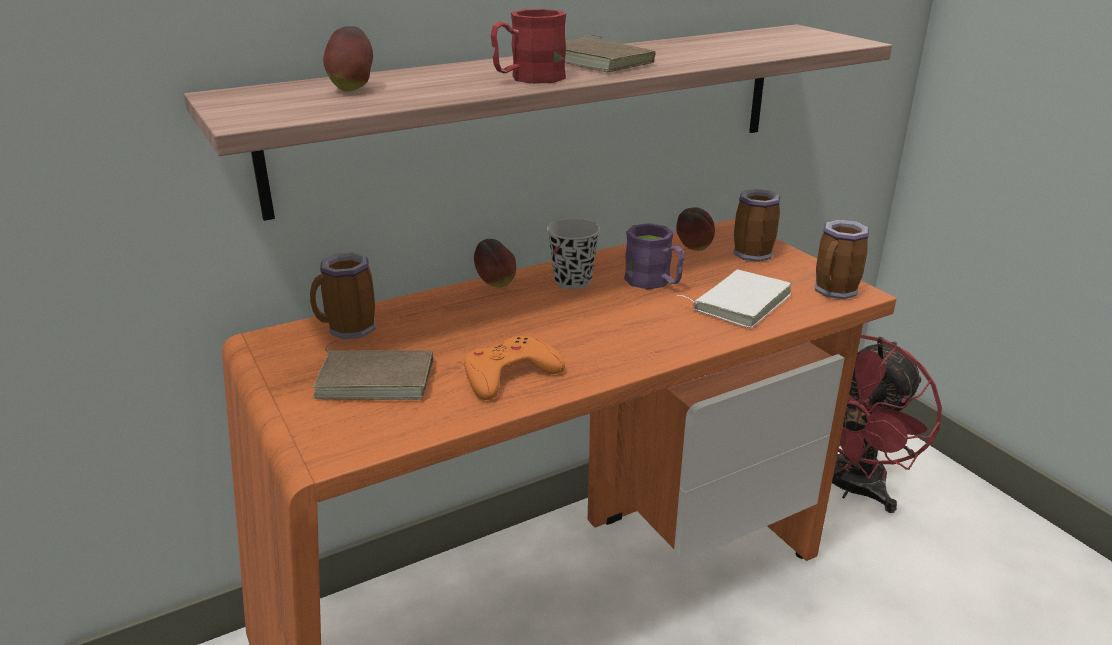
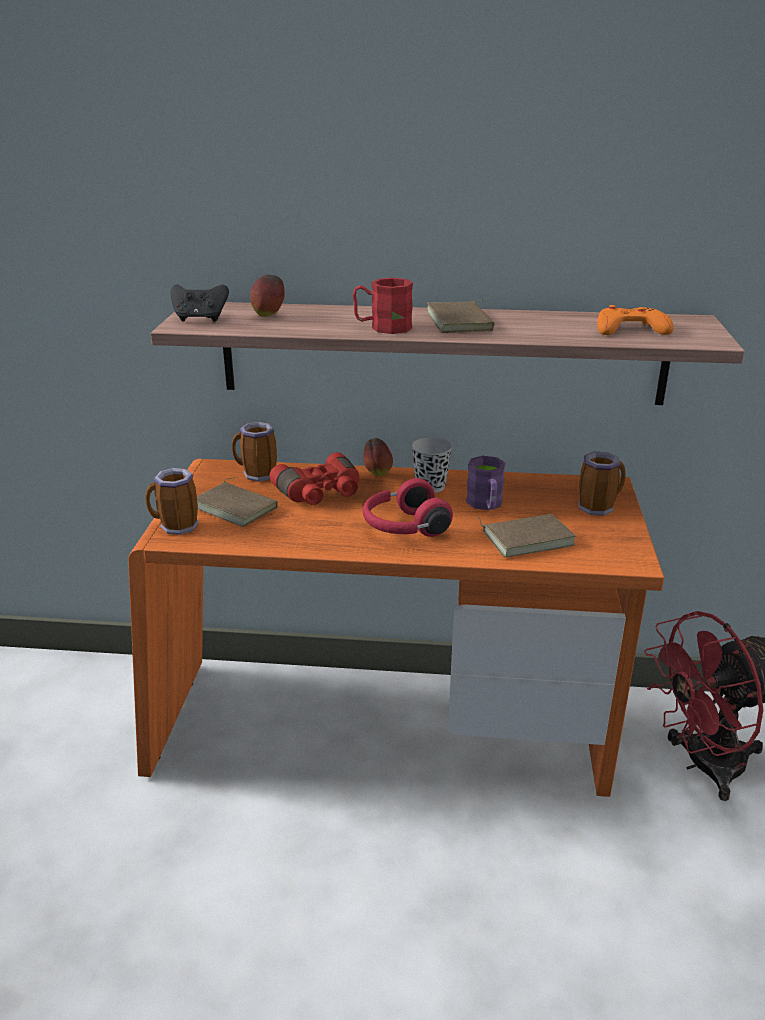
camera: 35 degrees right, 0 degrees up
orange game controller [464,336,565,400] -> orange game controller moved to [597,305,674,335]
apple [676,207,715,251] -> none
white book [677,270,791,328] -> brown book [478,514,576,557]
mug [814,220,869,299] -> mug moved to [145,468,199,535]
none -> black game controller [171,284,229,322]
none -> red binoculars [269,452,359,505]
none -> red headphones [363,478,453,537]

